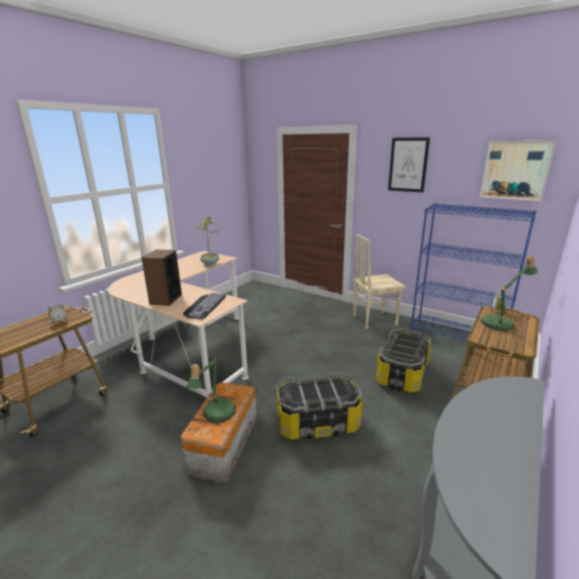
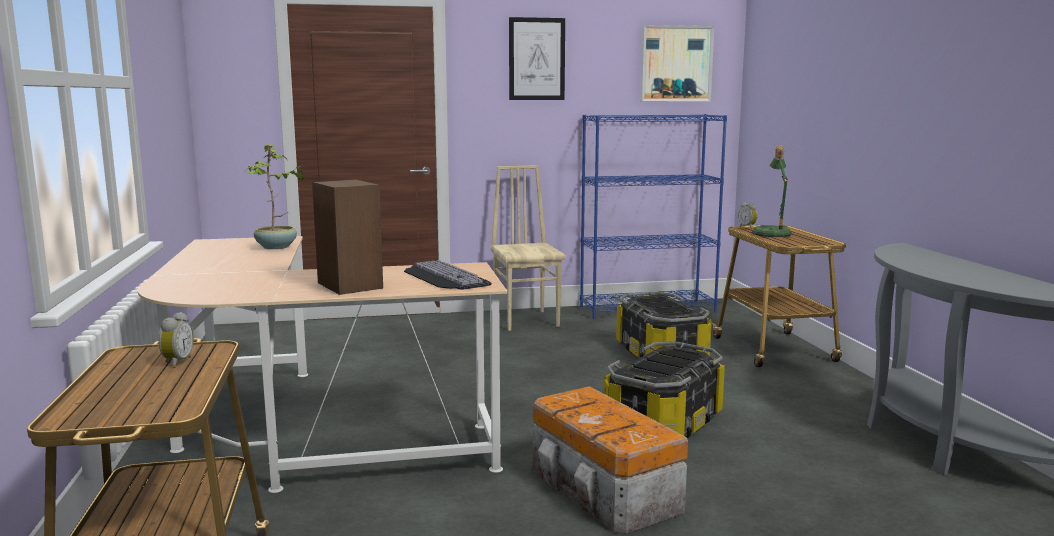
camera: 45 degrees left, 10 degrees down
table lamp [186,358,236,423] -> none
beige chair [353,234,406,330] -> beige chair turned 135 degrees clockwise [490,165,566,331]

